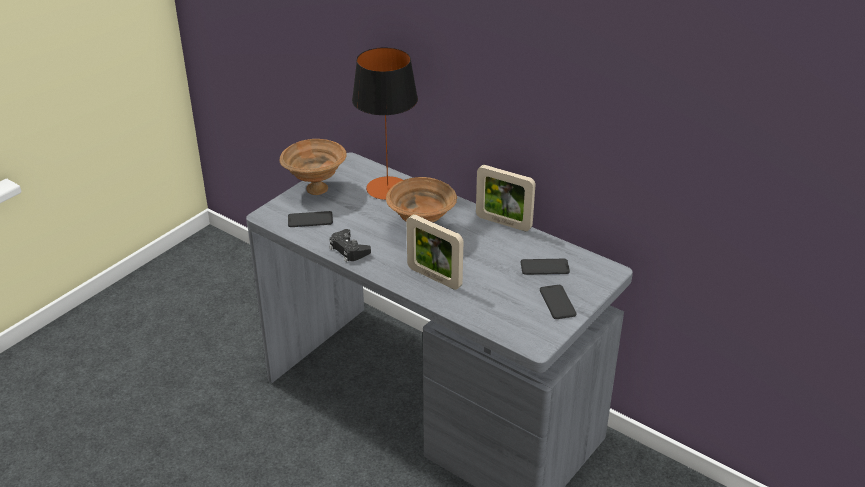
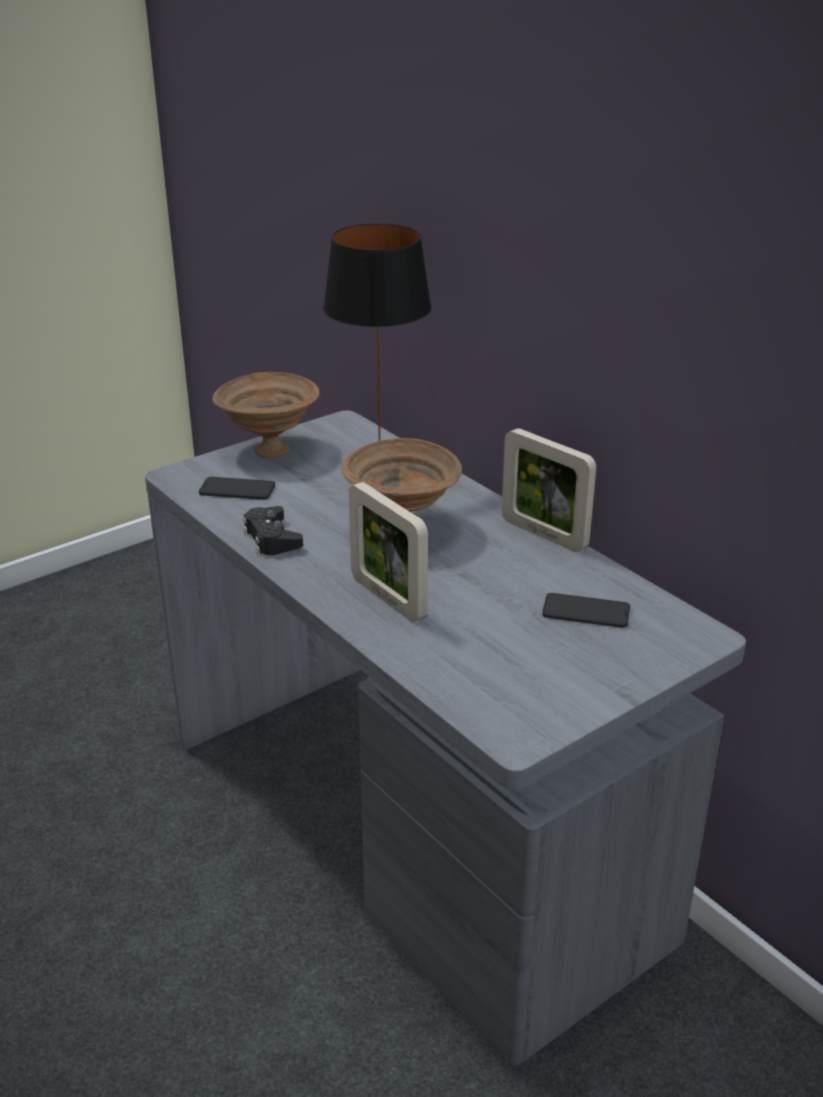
camera: 15 degrees right, 5 degrees down
phone [540,285,576,319] -> none

